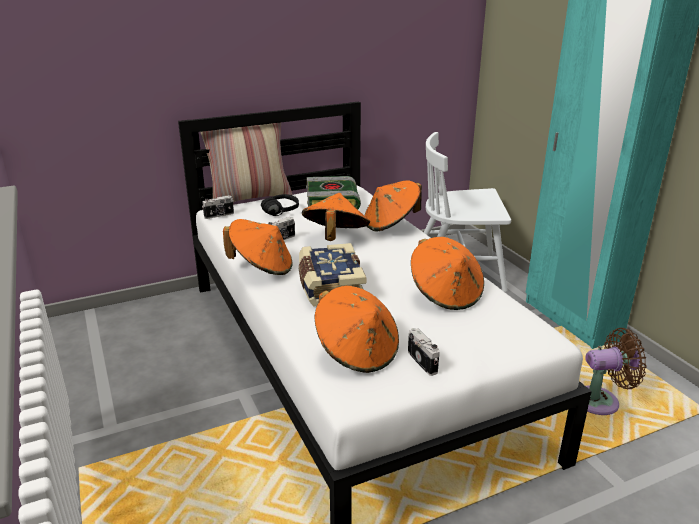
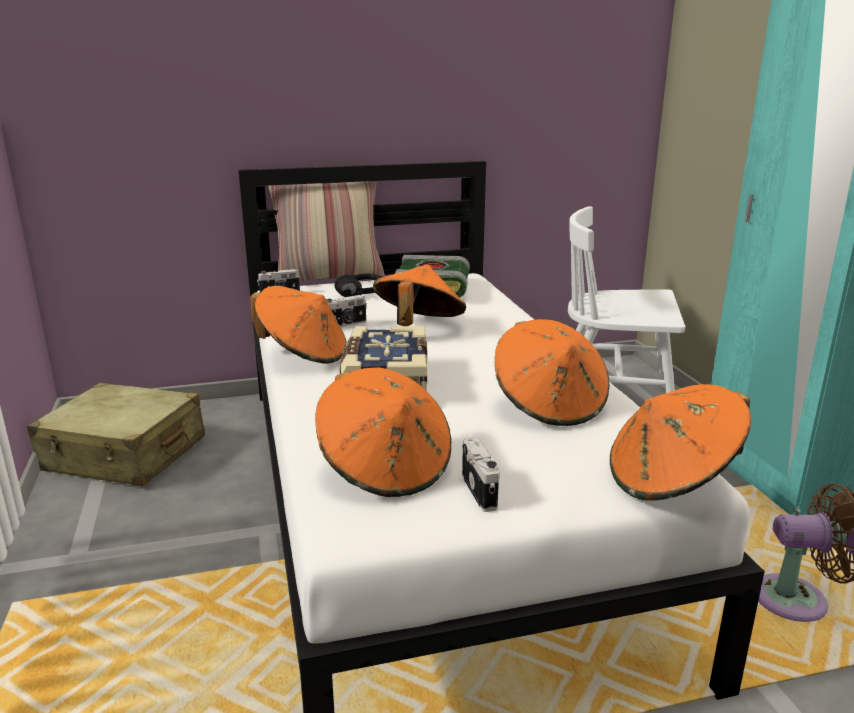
camera: 10 degrees right, 5 degrees down
orange hat [364,180,422,232] -> orange hat moved to [610,384,751,501]
none -> beige suitcase [27,383,205,487]

